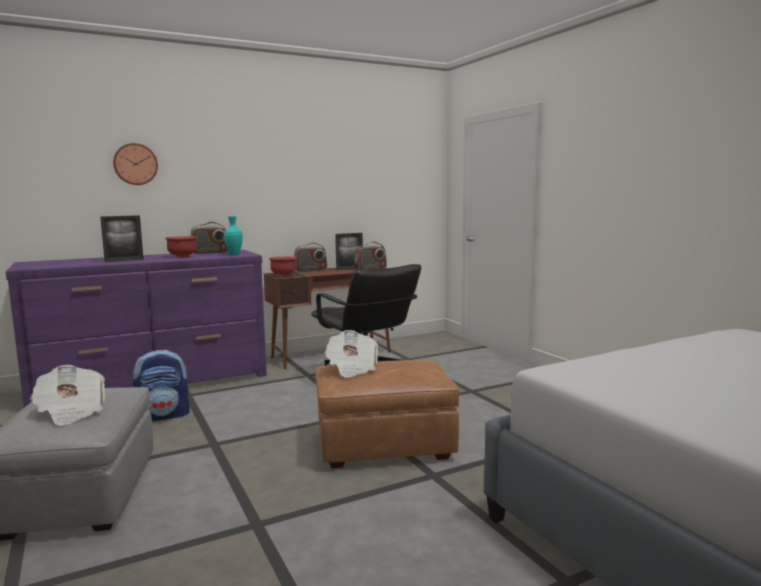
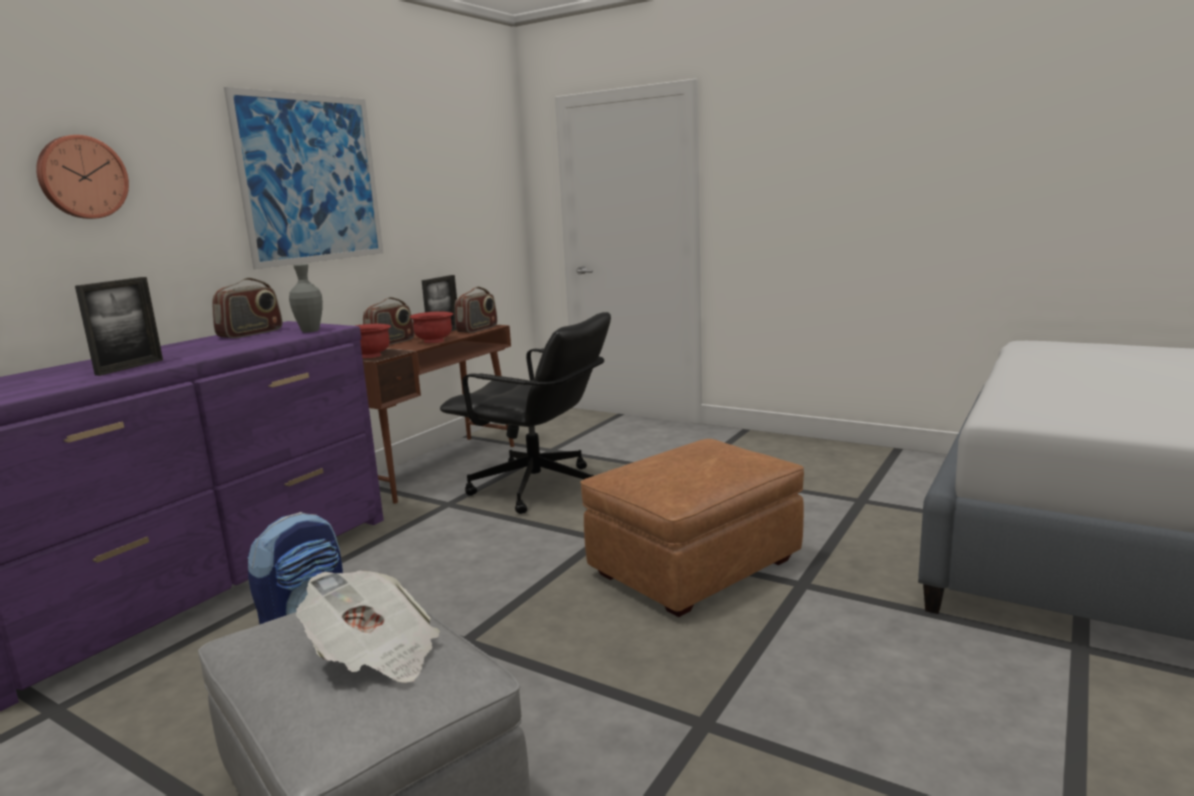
camera: 30 degrees left, 5 degrees up
red bowl [164,236,198,258] -> red bowl moved to [410,311,453,343]
turquoise vase [224,216,243,255] -> grey vase [289,264,323,332]
newspaper [325,330,378,377] -> none
none -> picture [224,87,384,269]

